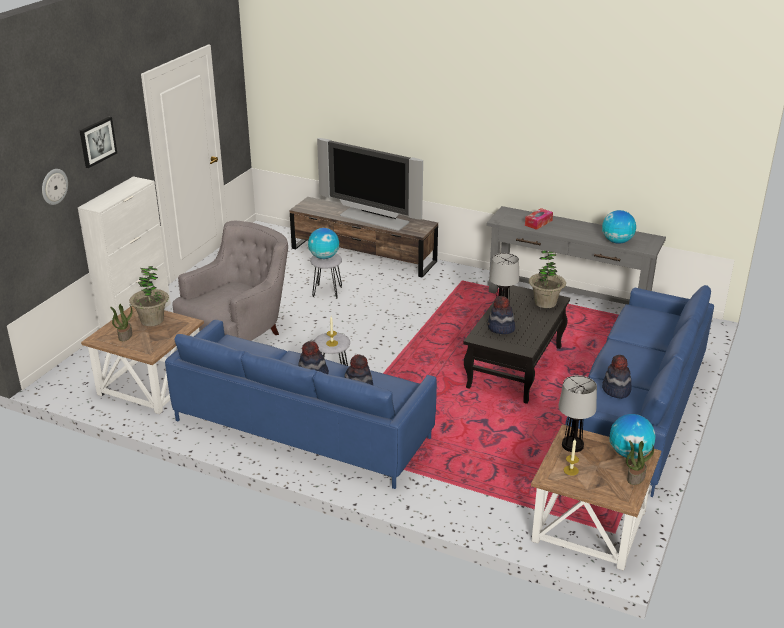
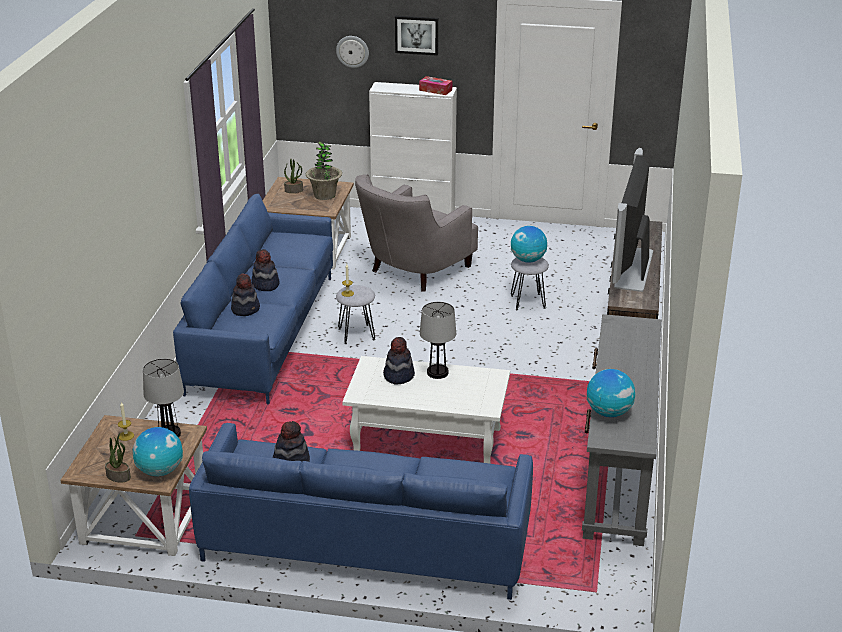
camera: 75 degrees right, 0 degrees up
grey armchair [172,221,288,341] -> grey armchair turned 105 degrees clockwise [355,174,478,291]
black coffee table [463,285,570,404] -> white coffee table [342,356,510,464]
tissue box [525,208,553,230] -> tissue box moved to [419,76,452,95]
potted plant [529,251,566,308] -> none

